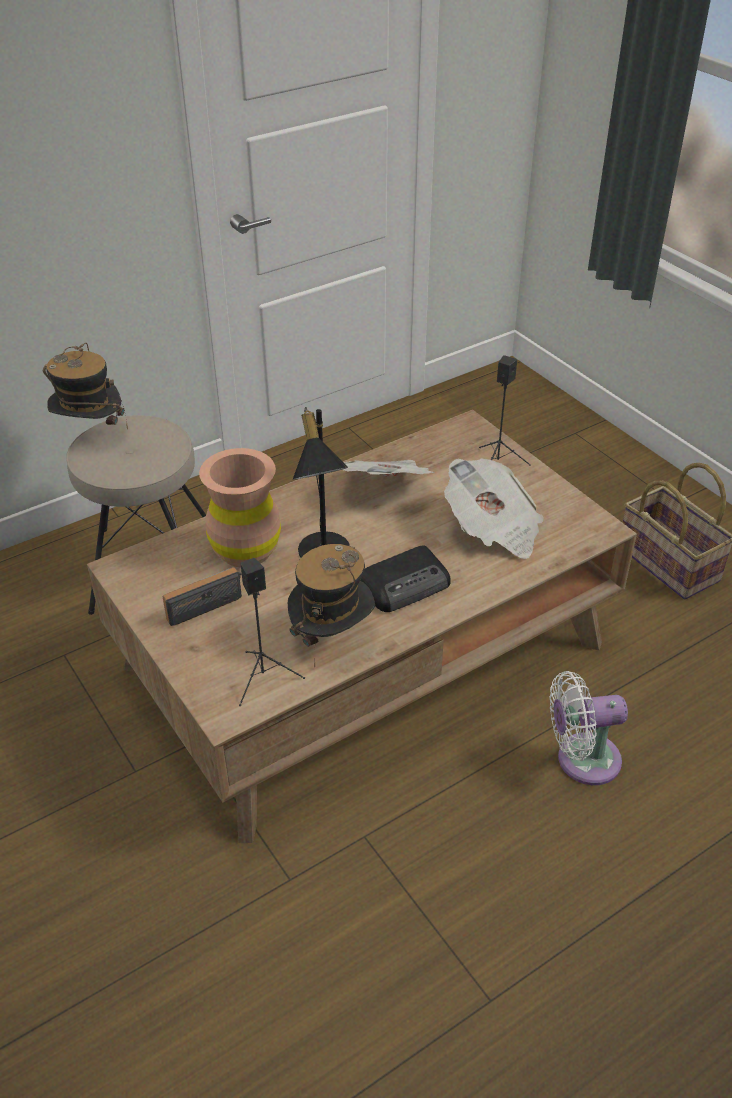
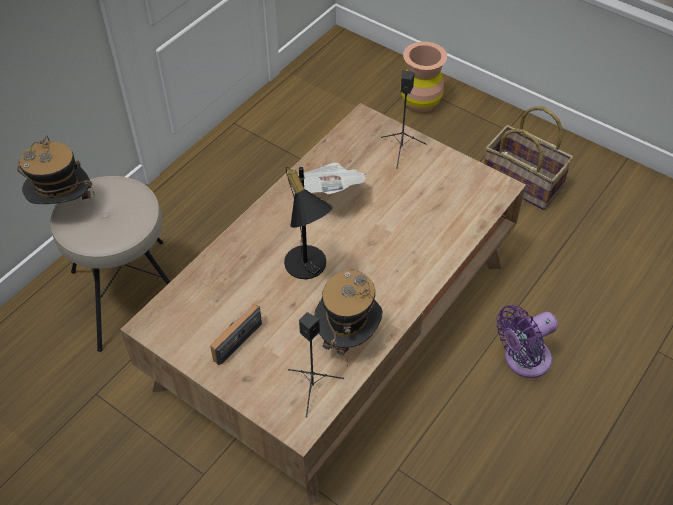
camera: 20 degrees left, 10 degrees up
brown vase [199,448,281,567] -> brown vase moved to [400,42,447,112]
radio [360,545,451,612] -> none
newspaper [444,458,544,559] -> none
white fan [550,671,628,785] -> purple fan [496,305,558,378]

